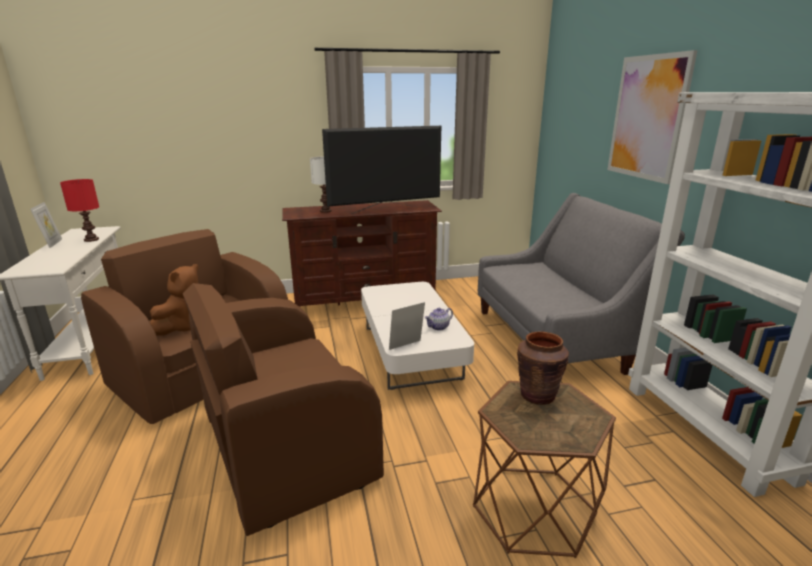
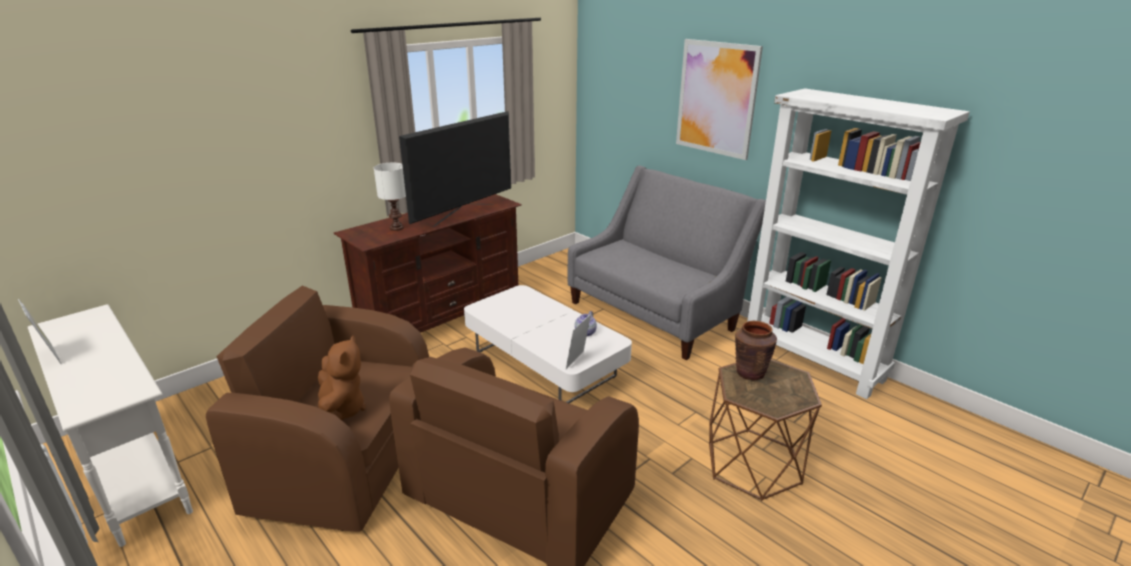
camera: 30 degrees left, 5 degrees up
red table lamp [60,179,99,242] -> none

